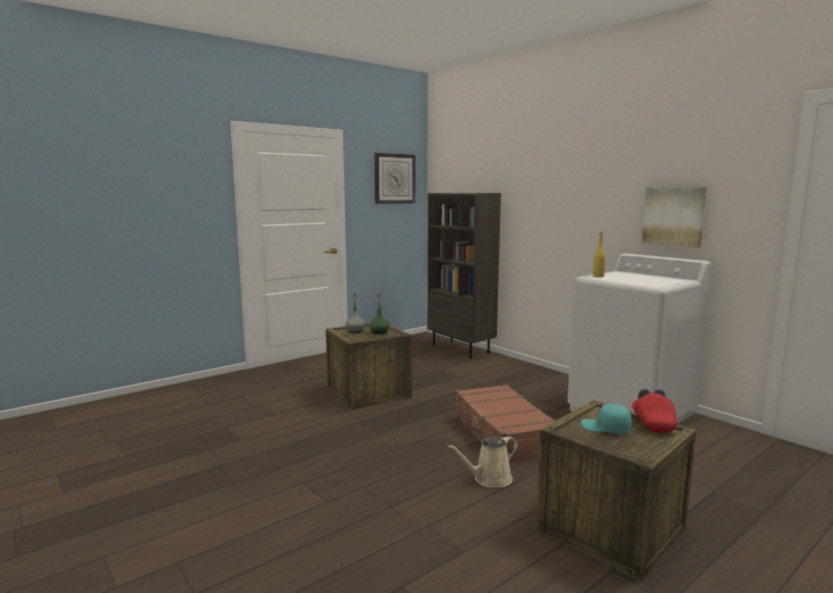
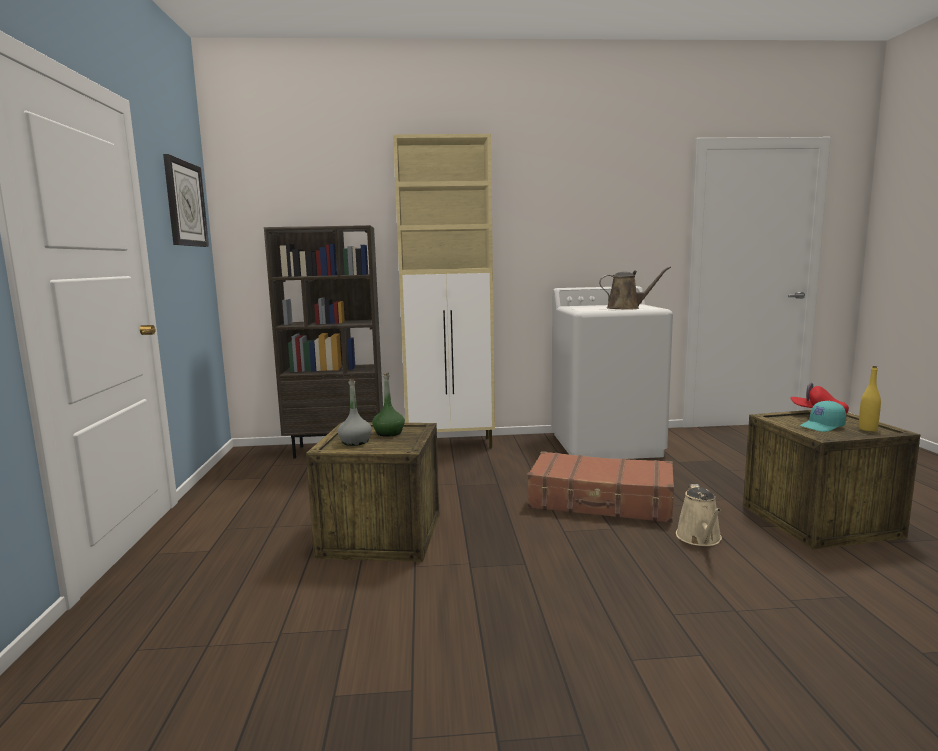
camera: 55 degrees left, 0 degrees up
yellow bottle [593,233,606,277] -> yellow bottle moved to [859,366,881,431]
picture [642,187,706,248] -> none
none -> beige cabinet [393,134,495,448]
none -> brown watering can [599,266,671,310]

